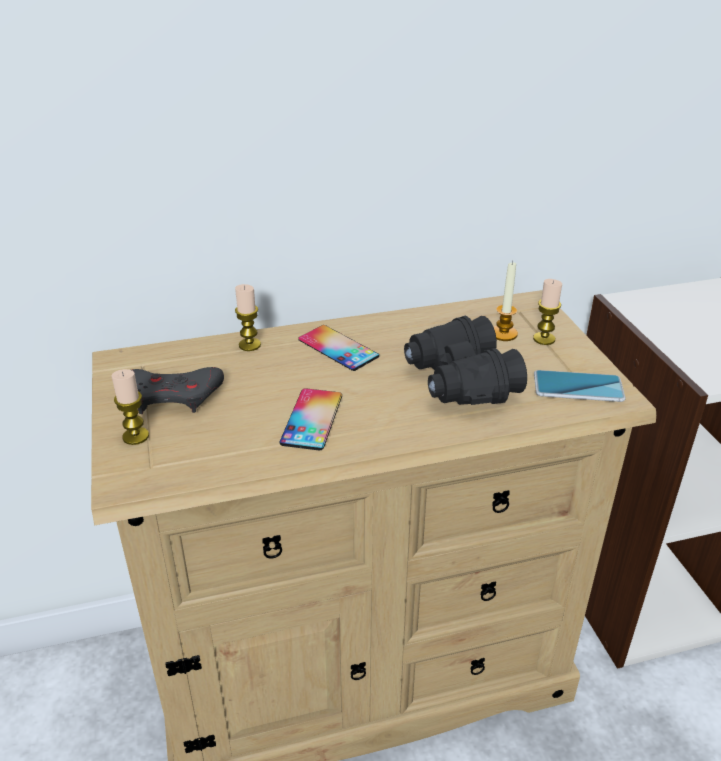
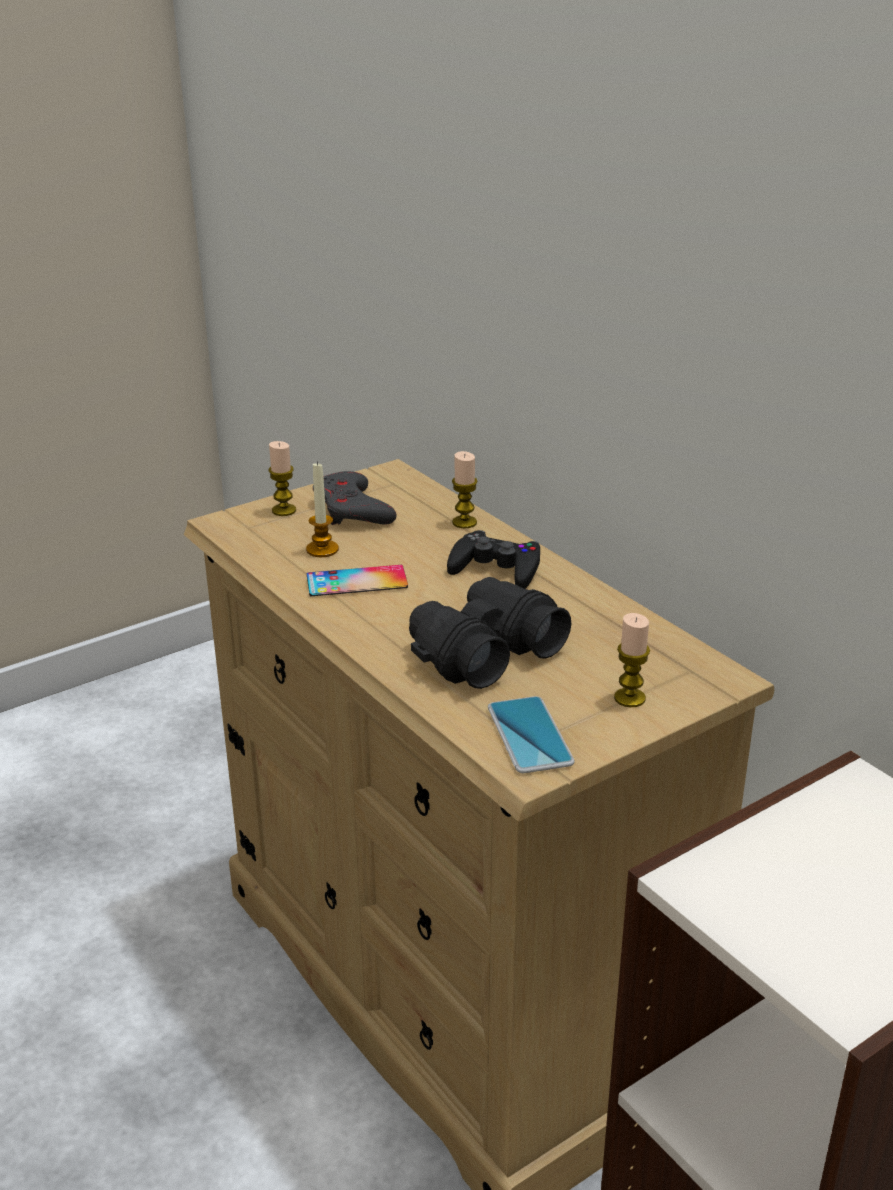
camera: 70 degrees right, 5 degrees down
phone [298,325,379,371] -> black game controller [447,530,540,589]
candle [494,261,518,341] -> candle moved to [306,461,339,557]

